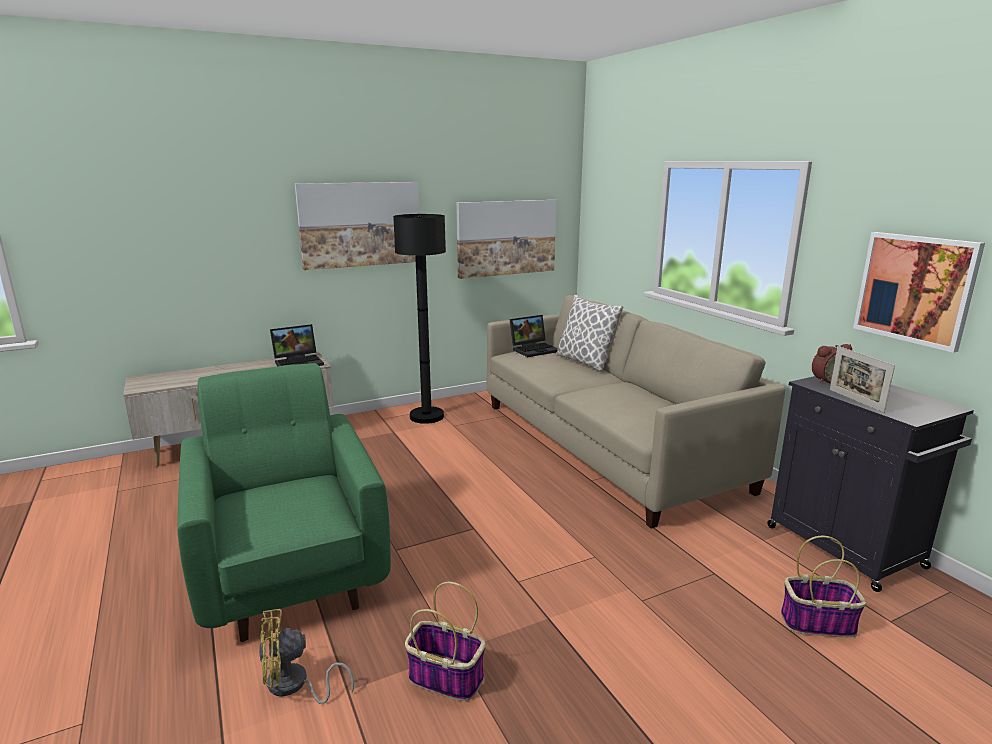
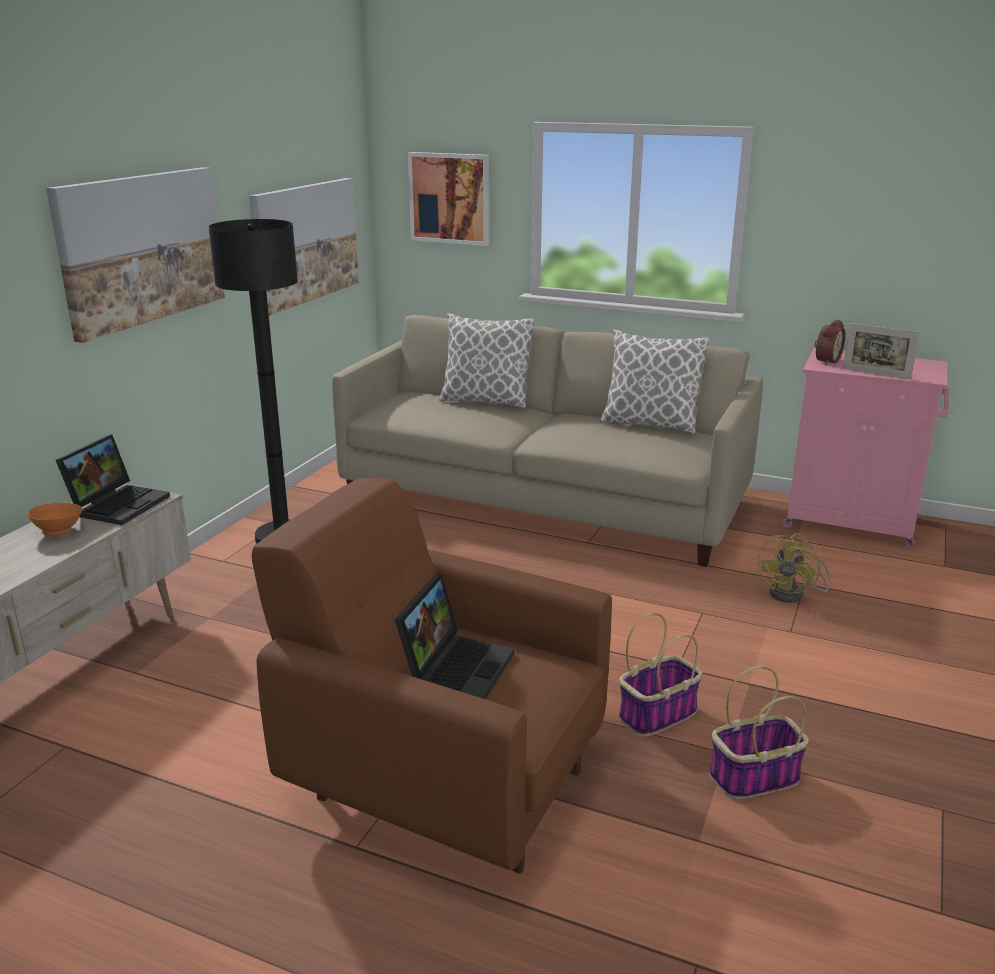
camera: 40 degrees left, 5 degrees up
green armchair [177,363,391,642] -> brown armchair [252,478,612,873]
yellow fan [259,609,354,704] -> yellow fan moved to [757,533,830,603]
laptop [510,315,558,357] -> laptop moved to [395,574,515,699]
black cabinet [767,376,974,592] -> pink cabinet [782,348,949,548]
basket [781,536,866,638] -> basket moved to [619,613,702,737]
picture [853,232,985,353] -> picture moved to [408,152,489,246]
none -> orange bowl [27,502,82,536]
none -> pillow [600,329,709,434]

